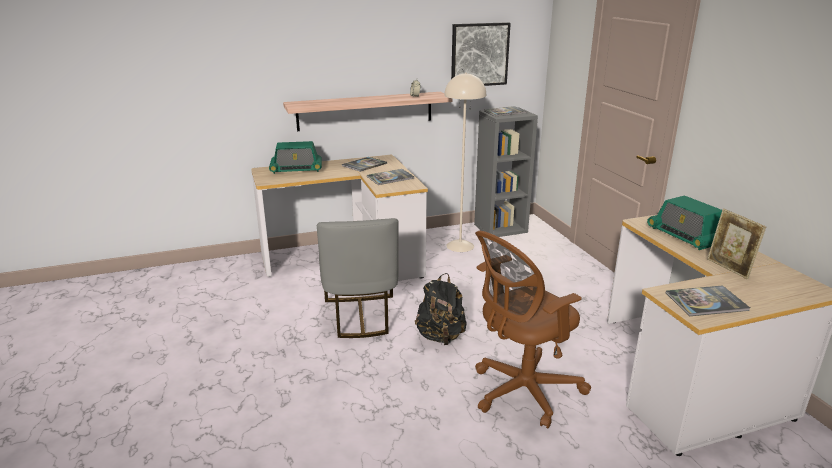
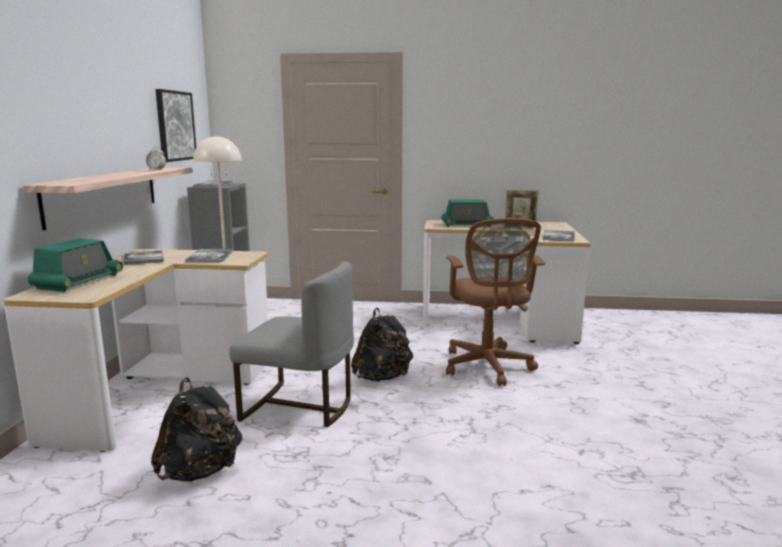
camera: 65 degrees left, 10 degrees down
none -> black backpack [151,378,242,482]

